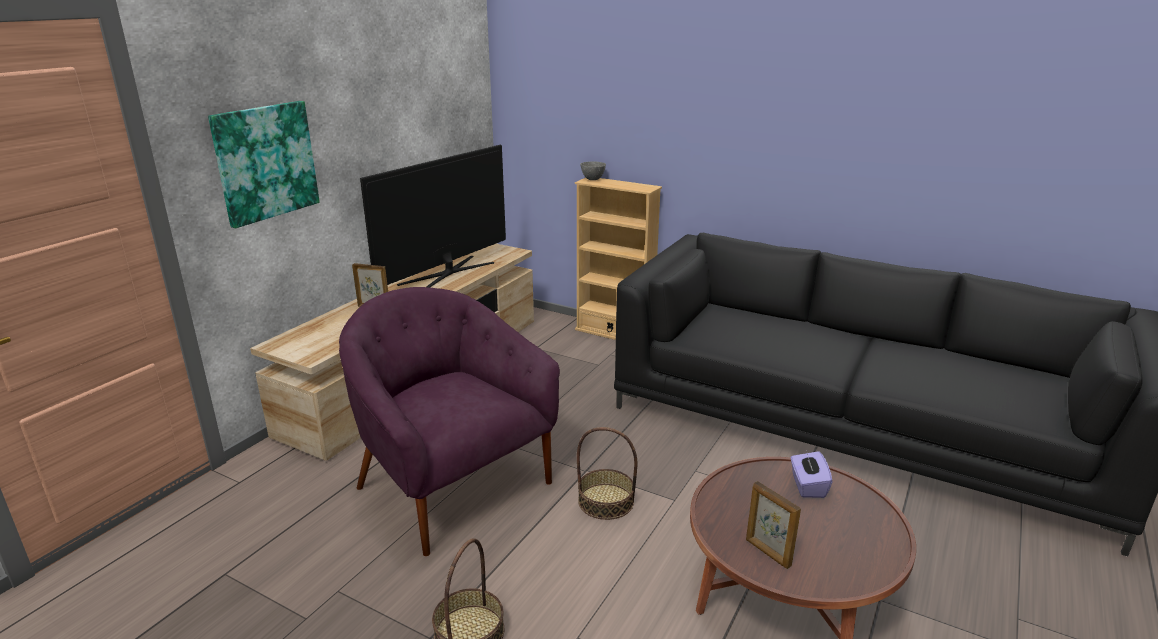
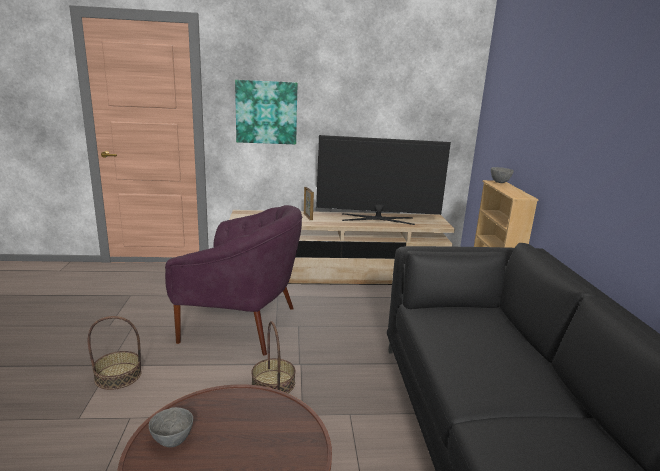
camera: 55 degrees right, 5 degrees down
purple armchair [339,287,560,556] -> purple armchair turned 90 degrees clockwise [165,205,302,356]
picture frame [746,481,801,569] -> grey bowl [149,407,193,447]
purple tissue box [791,450,832,498] -> none

